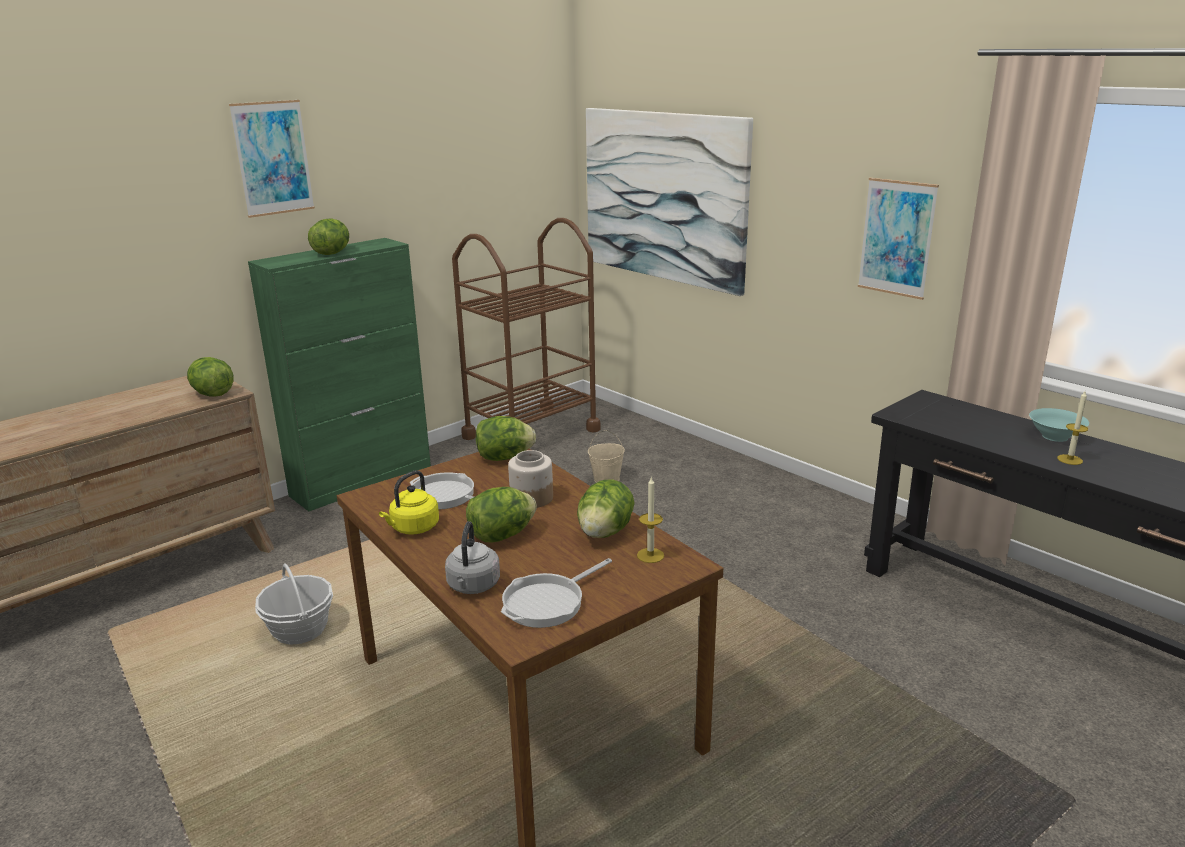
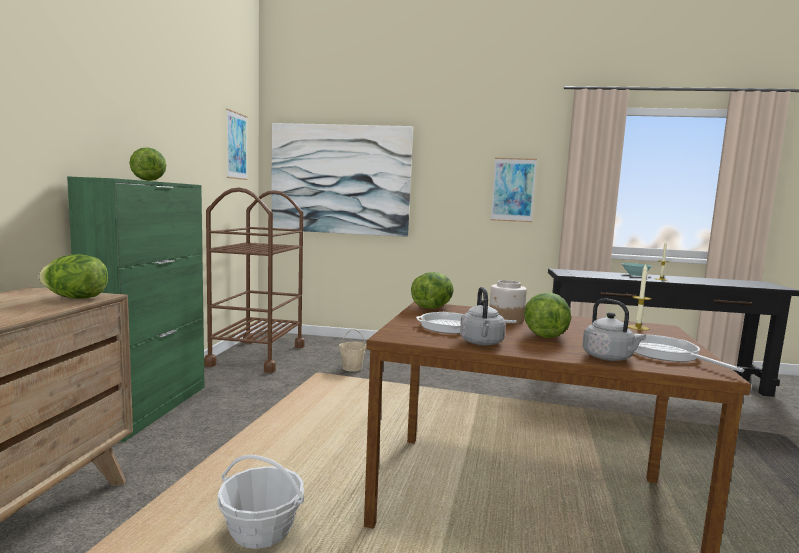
camera: 40 degrees left, 15 degrees down
picture [229,100,315,218] -> picture moved to [226,109,248,180]
yellow kettle [379,470,439,535] -> grey kettle [460,287,506,345]
frying pan [501,558,612,628] -> frying pan turned 150 degrees clockwise [634,334,744,372]
lettuce [577,479,635,538] -> none

